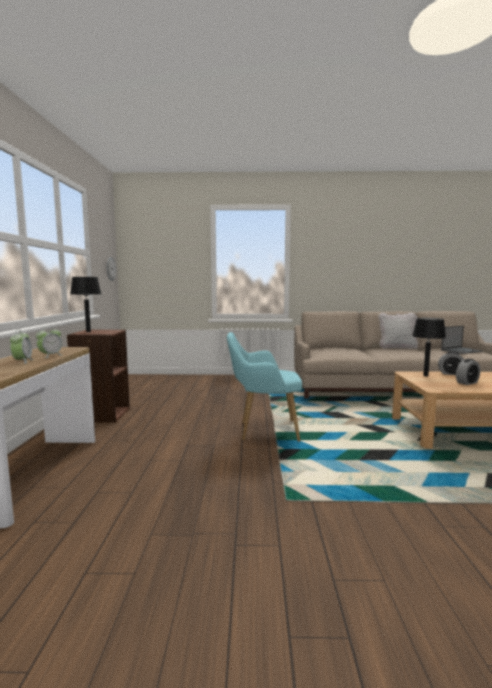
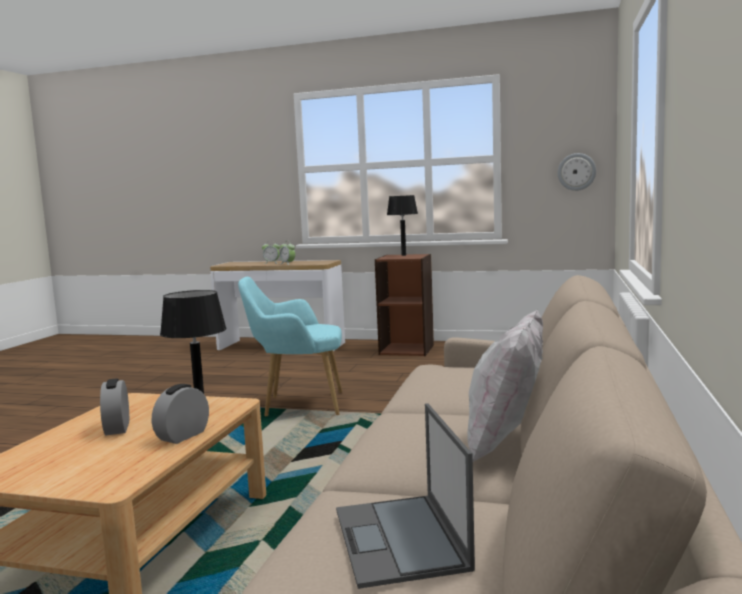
camera: 105 degrees right, 0 degrees up
turquoise armchair [227,332,302,442] -> turquoise armchair turned 105 degrees counterclockwise [238,277,342,416]

